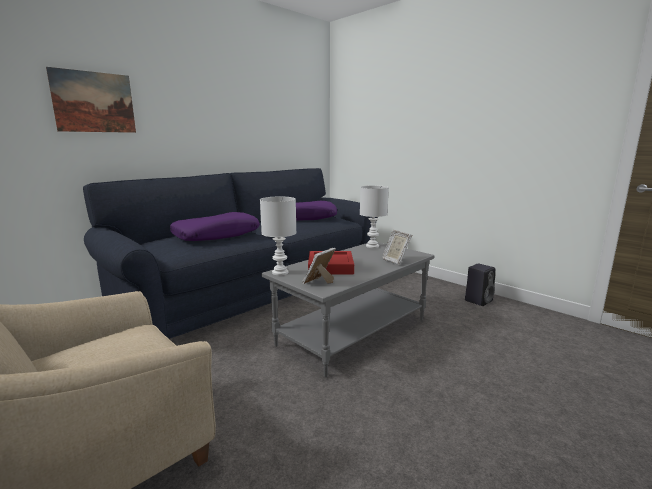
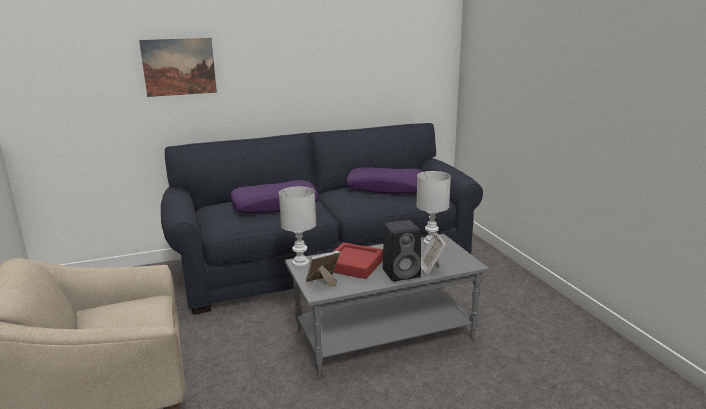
camera: 25 degrees right, 5 degrees up
black speaker [465,263,495,306] -> black speaker moved to [383,220,421,281]

